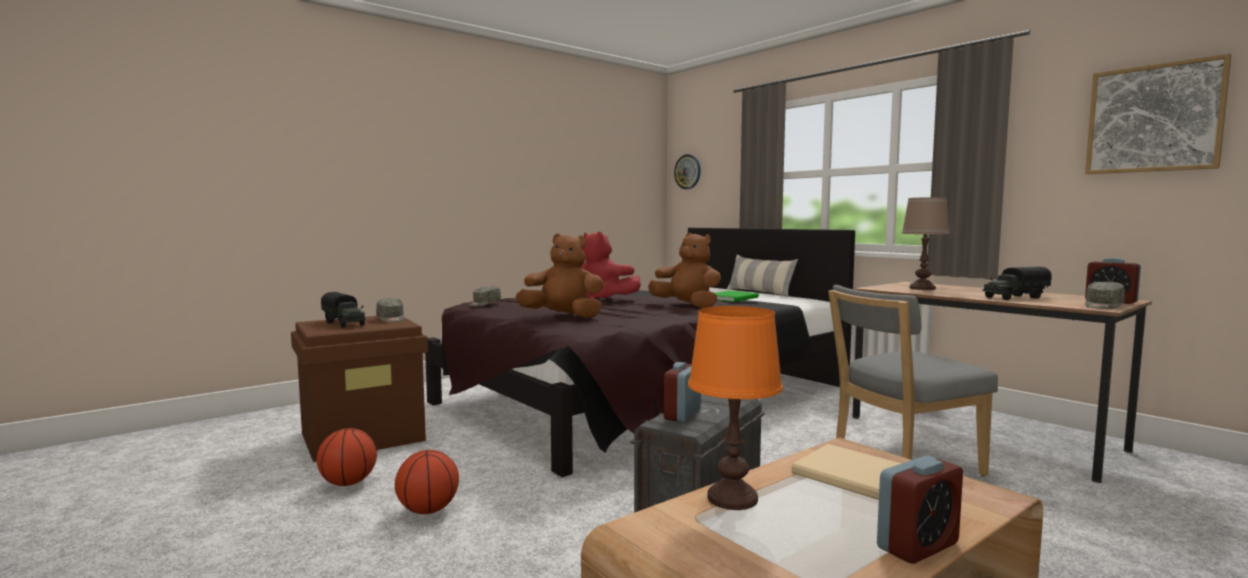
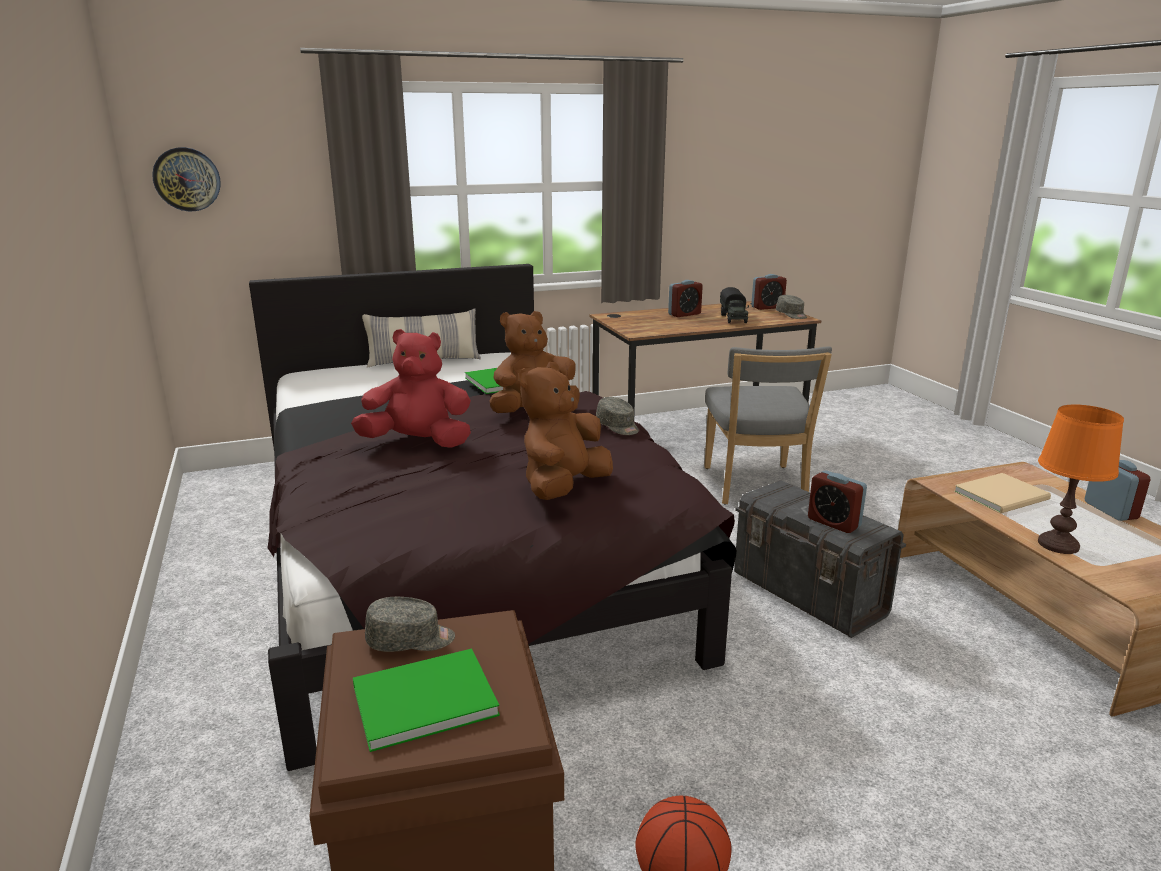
camera: 70 degrees left, 15 degrees up
toy truck [321,292,366,328] -> green book [353,649,500,752]
basketball [395,450,459,514] -> none
grey cap [469,286,501,307] -> grey cap moved to [596,397,639,435]
red plush toy [581,231,641,299] -> red plush toy turned 150 degrees counterclockwise [351,329,471,448]
brown table lamp [902,197,950,290] -> none
picture [1085,53,1231,174] -> none
none -> alarm clock [668,280,703,317]

